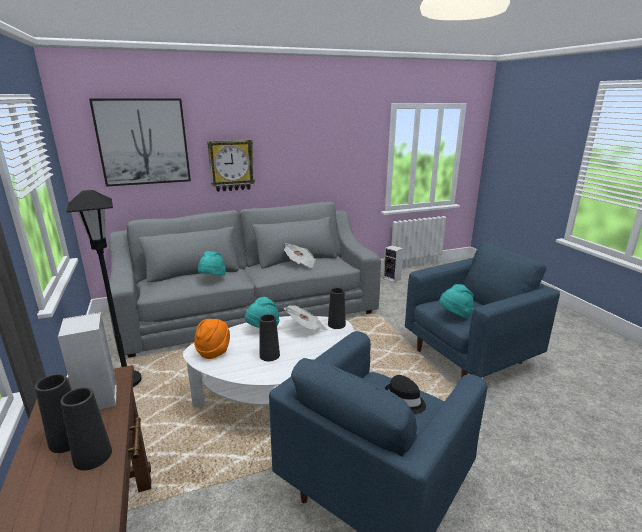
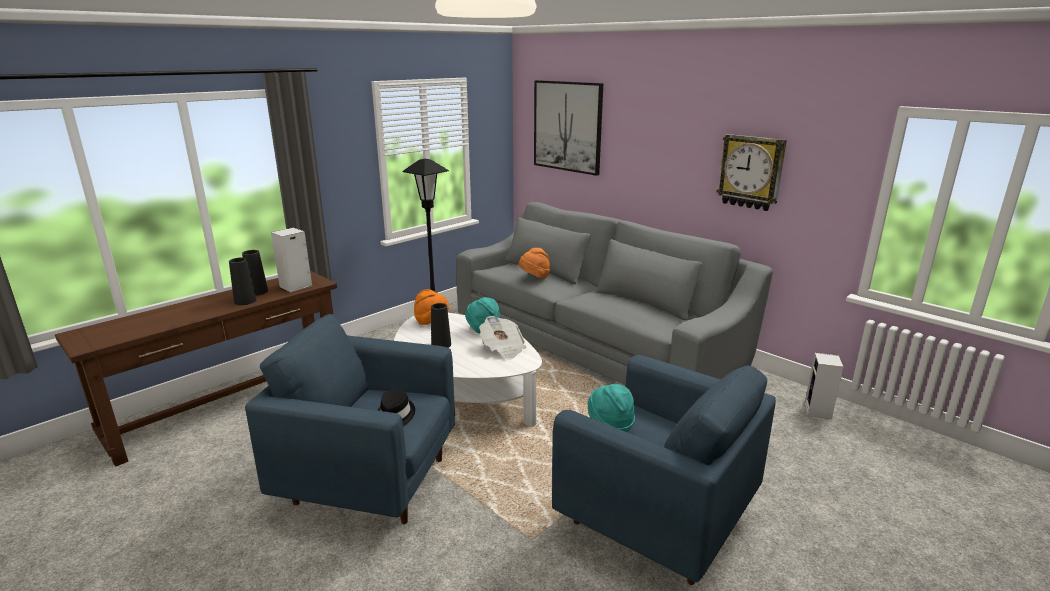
camera: 65 degrees right, 0 degrees up
turquoise hat [198,251,226,276] -> orange hat [519,248,550,278]
wall clock [207,140,255,192] -> wall clock moved to [717,134,787,211]
newspaper [284,243,316,268] -> none
black vase [328,288,346,329] -> none

